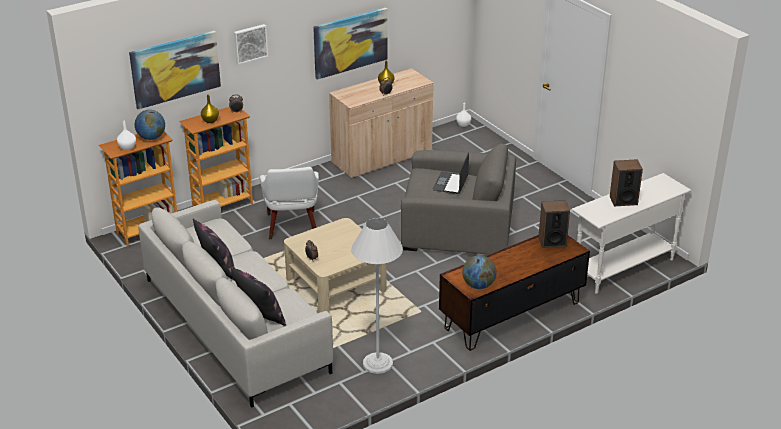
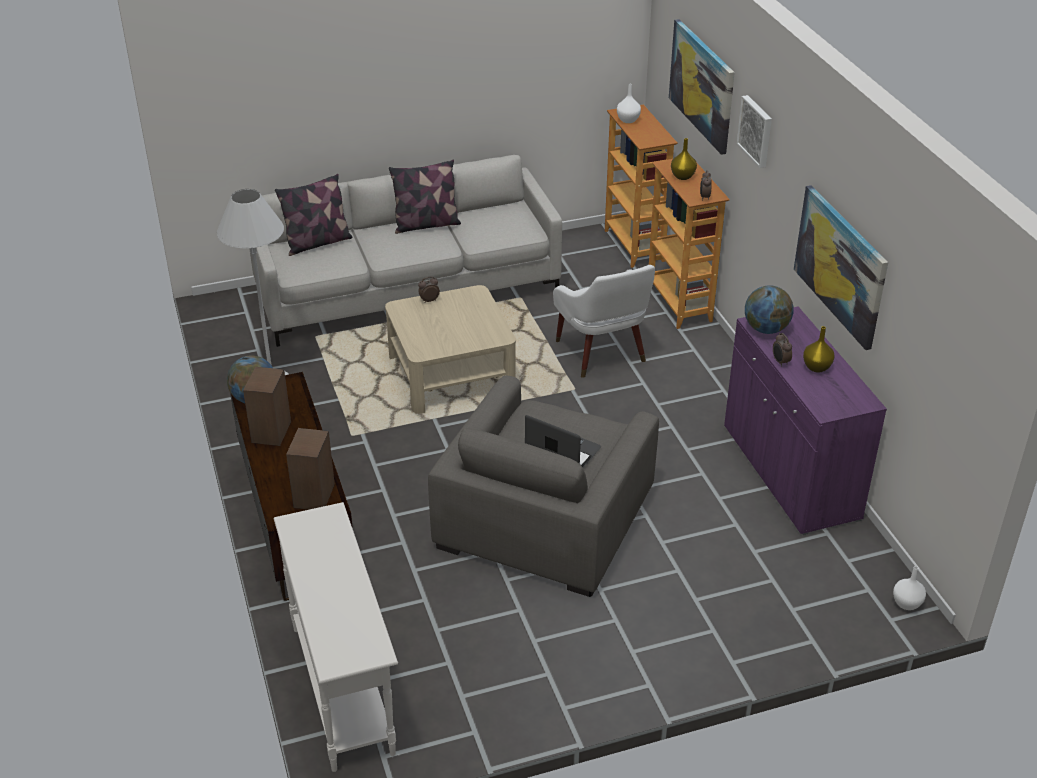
camera: 105 degrees right, 5 degrees up
globe [135,110,165,140] -> globe moved to [745,285,794,334]
white armchair [260,167,319,239] -> white armchair turned 120 degrees counterclockwise [553,265,655,378]
beige cabinet [329,68,434,179] -> purple cabinet [724,307,887,535]
speaker [610,159,643,206] -> speaker moved to [243,367,291,446]

